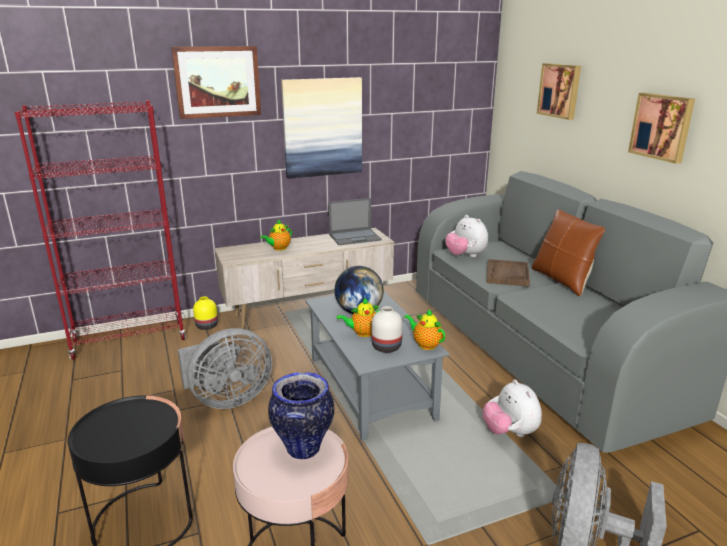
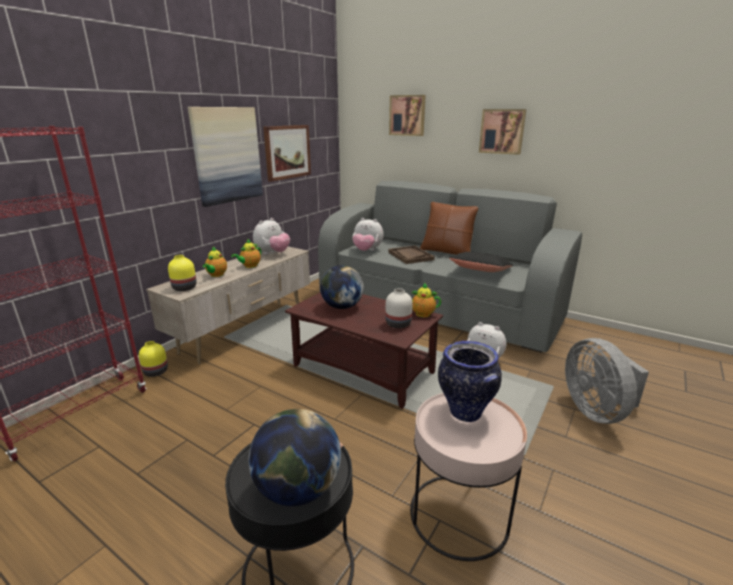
camera: 35 degrees left, 0 degrees up
picture [171,46,261,119] -> picture moved to [263,125,311,182]
grey fan [178,328,272,409] -> none
grey coffee table [305,291,449,442] -> brown coffee table [285,292,443,409]
laptop [329,198,382,245] -> plush toy [253,218,290,255]
teapot [337,298,380,337] -> teapot moved to [231,239,261,268]
none -> yellow vase [168,255,196,291]
none -> globe [249,409,341,506]
none -> black pillow [449,252,513,272]

